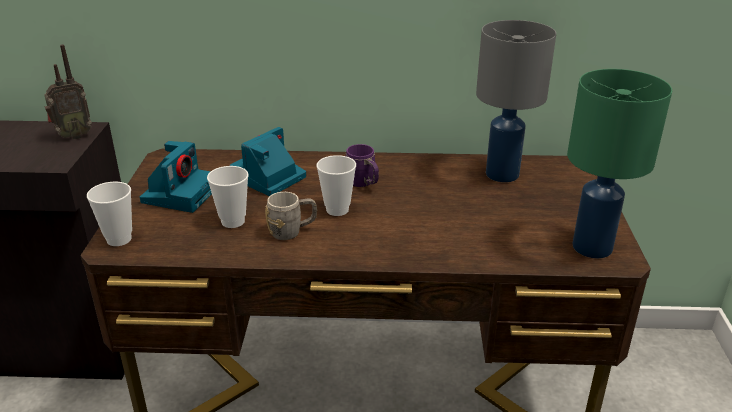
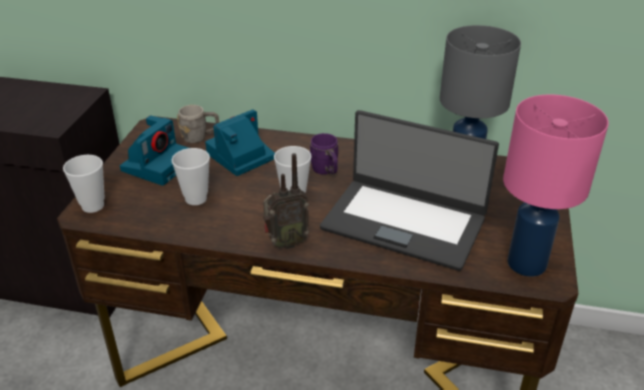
camera: 10 degrees right, 5 degrees up
radio [44,44,92,140] -> radio moved to [263,153,309,249]
grey mug [265,192,317,240] -> grey mug moved to [177,105,219,143]
green table lamp [567,69,672,258] -> pink table lamp [503,95,609,277]
none -> laptop [320,110,499,271]

